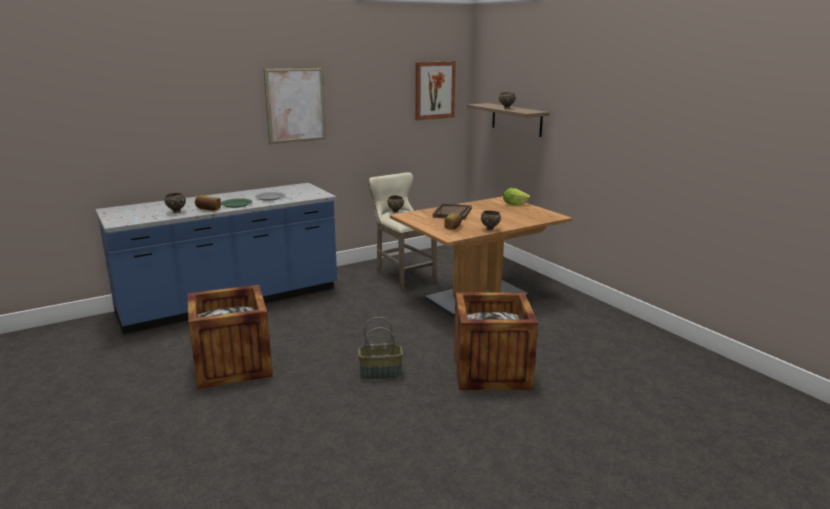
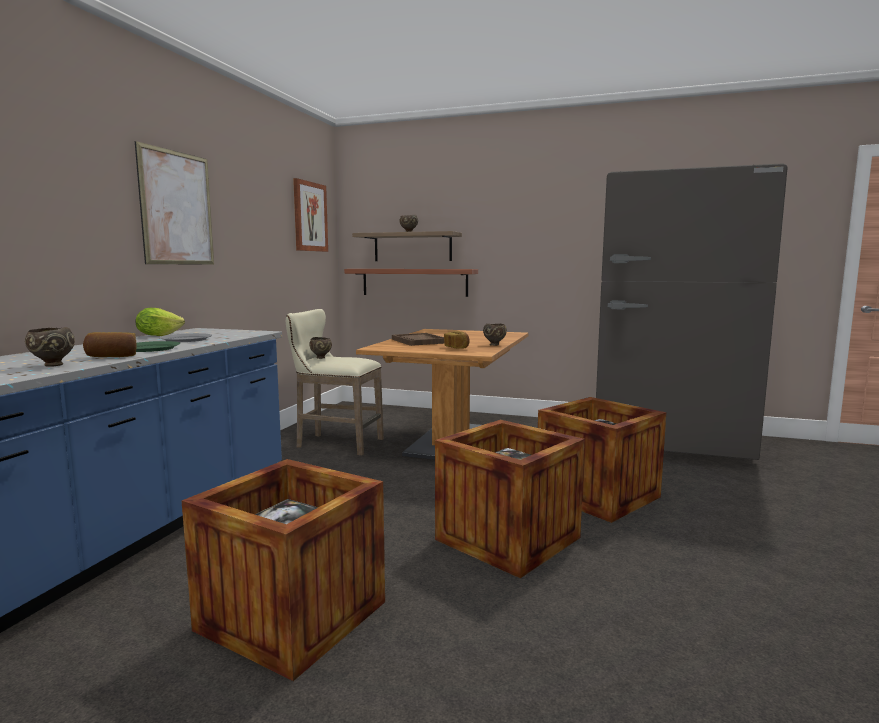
camera: 40 degrees left, 10 degrees down
basket [358,317,403,380] -> crate [435,420,585,578]
lettuce [503,188,531,206] -> lettuce moved to [135,308,185,336]
none -> shelf [344,269,478,297]
none -> grey fridge [596,163,788,460]

